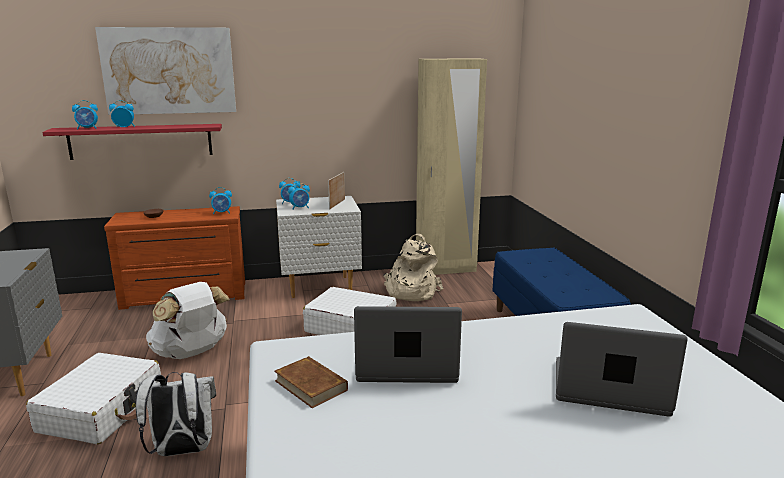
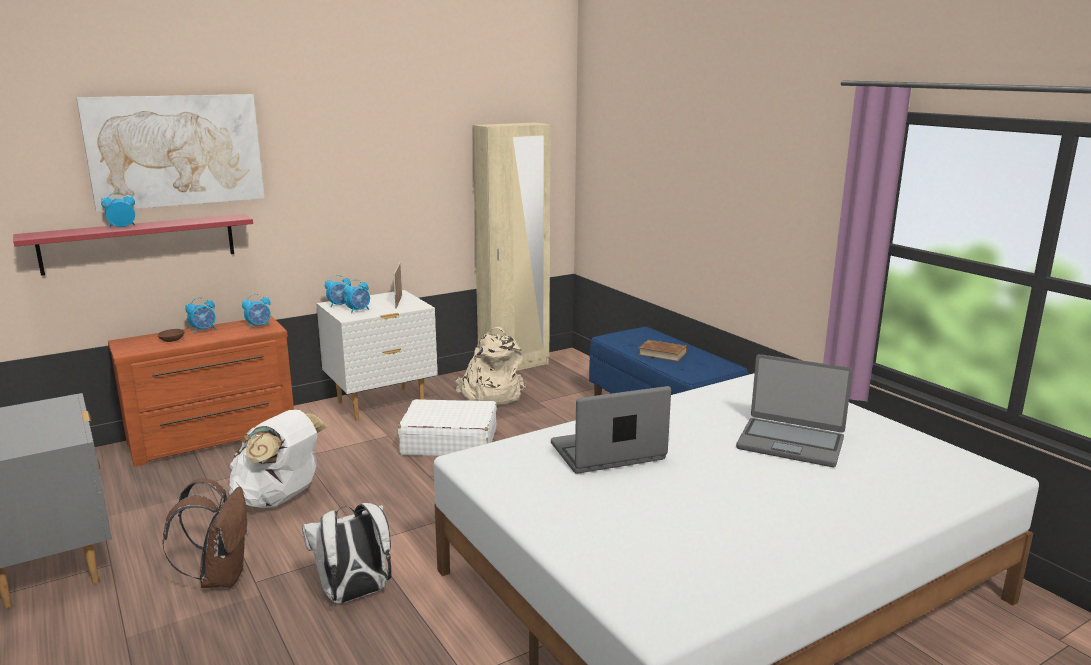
camera: 20 degrees left, 0 degrees up
white suitcase [26,353,161,445] -> brown backpack [162,479,248,588]
alarm clock [72,100,98,129] -> alarm clock moved to [185,297,215,333]
brown book [275,356,348,408] -> brown book moved to [638,340,687,362]
laptop [556,322,688,417] -> laptop turned 150 degrees counterclockwise [736,354,853,467]

